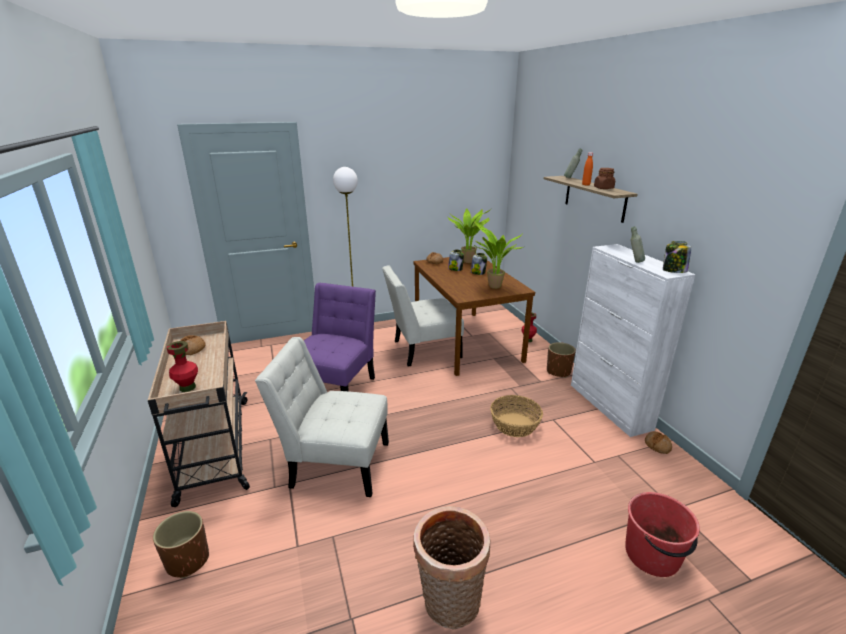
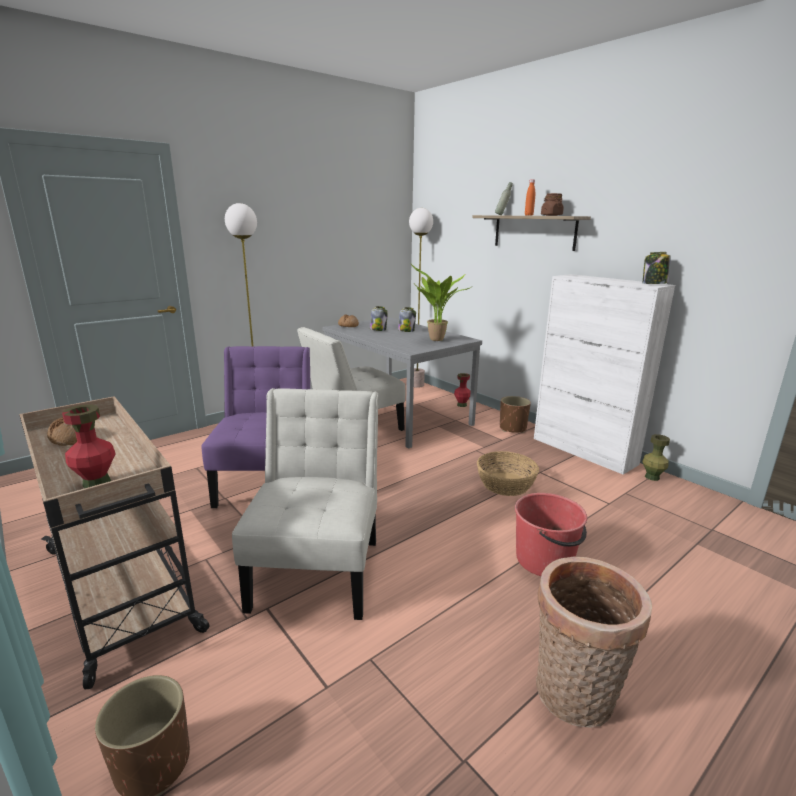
camera: 20 degrees left, 5 degrees down
white chair [255,337,389,497] -> white chair turned 105 degrees clockwise [232,388,378,620]
brown dining table [413,257,535,376] -> grey dining table [322,317,482,448]
potted plant [448,207,493,263] -> none
red bucket [625,492,700,577] -> red bucket moved to [515,493,587,576]
grey bottle [631,227,645,263] -> none
bread [645,432,672,454] -> green vase [642,434,670,481]
none -> floor lamp [409,208,433,388]

